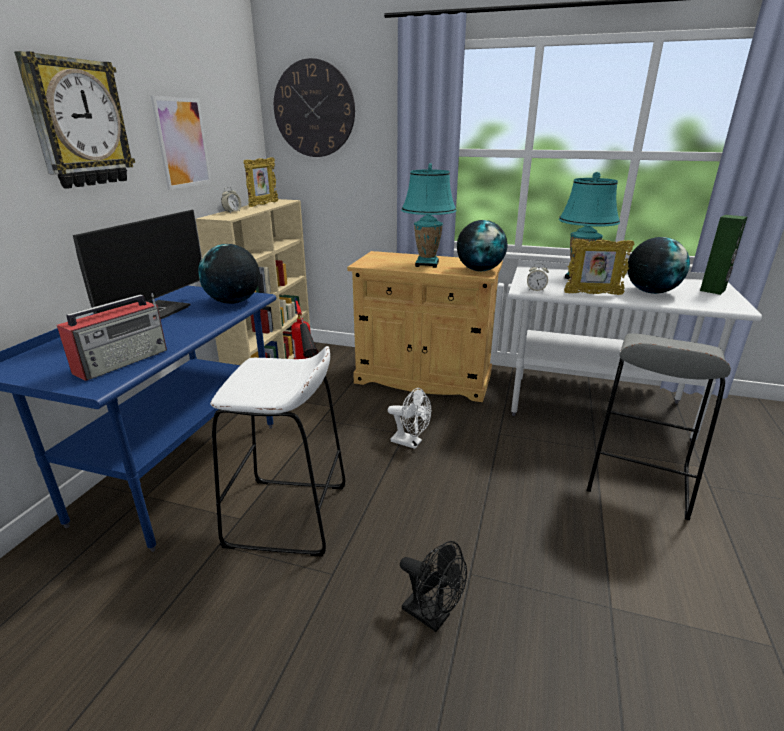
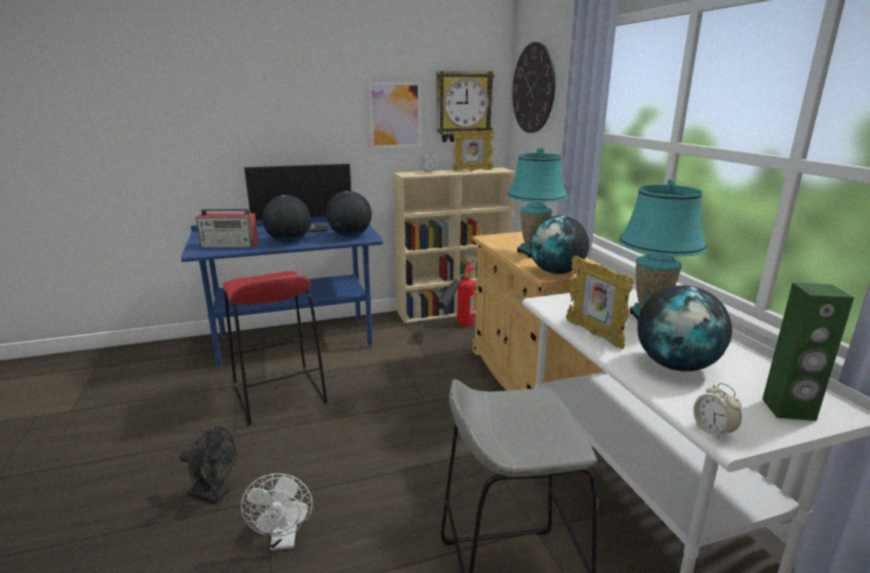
camera: 55 degrees right, 5 degrees down
wall clock [14,51,135,189] -> wall clock moved to [436,71,495,142]
white stool [210,346,345,557] -> red stool [223,271,327,425]
white fan [388,388,431,449] -> white fan moved to [241,473,313,550]
black fan [400,541,467,632] -> black fan turned 75 degrees counterclockwise [180,426,236,504]
alarm clock [527,263,549,292] -> alarm clock moved to [693,383,742,440]
none -> globe [262,195,311,242]

